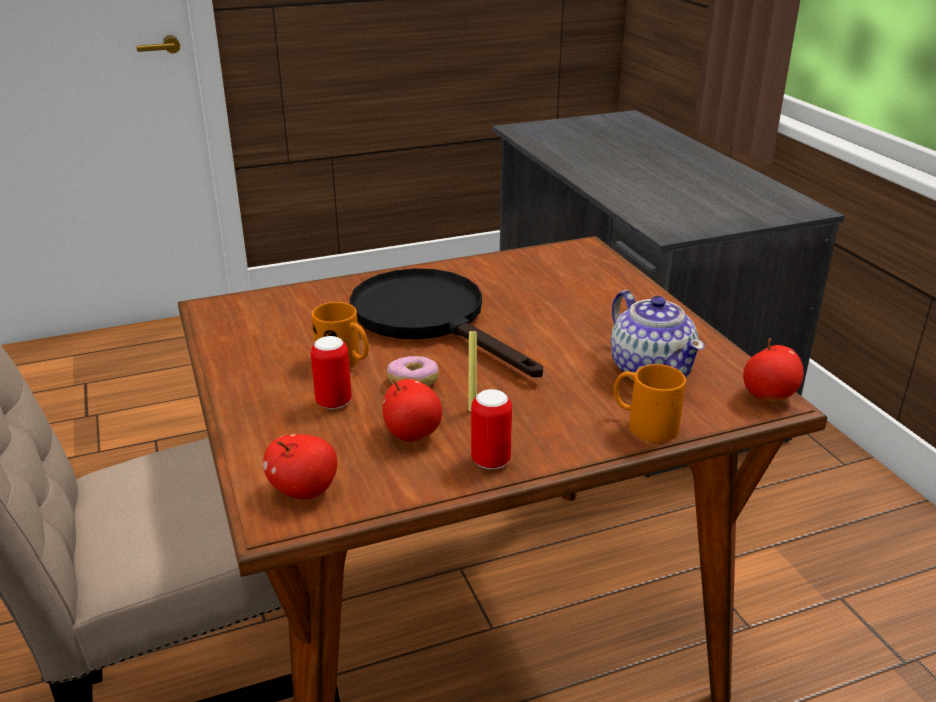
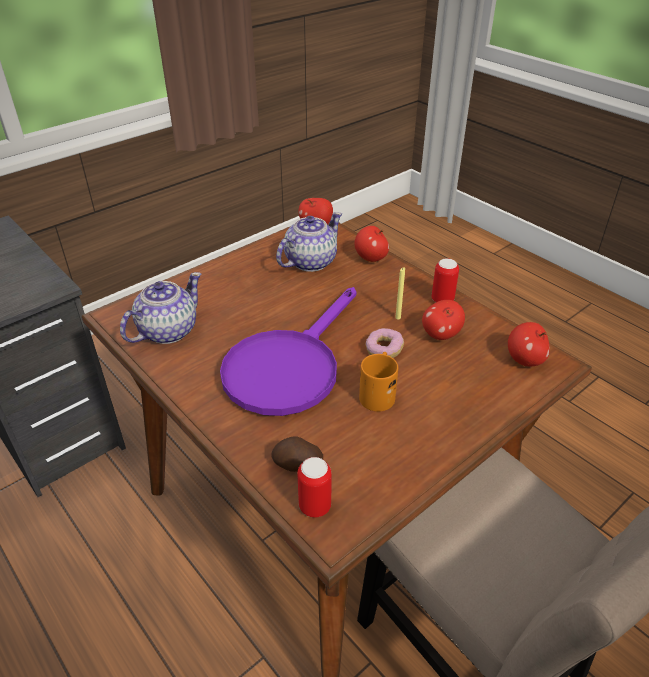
camera: 110 degrees left, 10 degrees up
can [311,336,352,409] -> can moved to [297,457,332,518]
black frying pan [350,268,543,377] -> purple frying pan [220,287,357,416]
orange mug [614,364,686,442] -> apple [355,226,389,262]
none -> teapot [120,272,201,344]
none -> potato [272,436,323,472]

